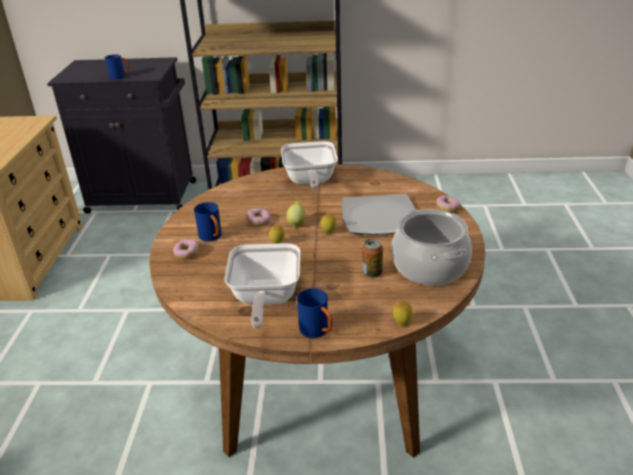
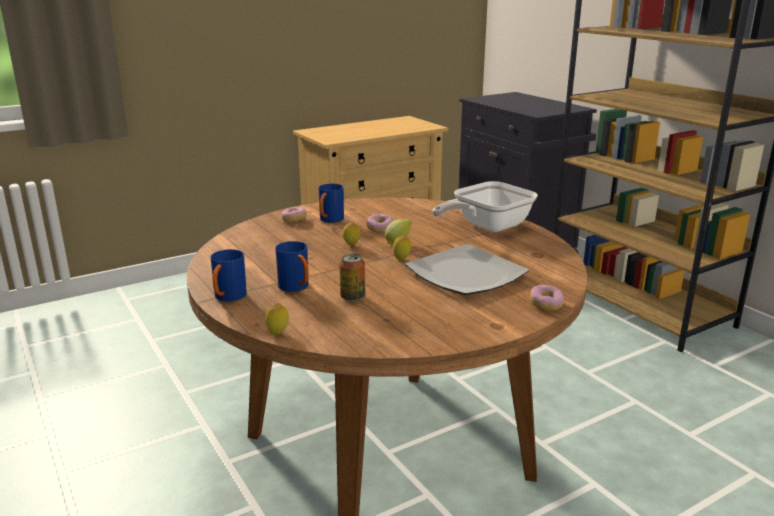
camera: 55 degrees right, 10 degrees down
blue mug [105,54,129,79] -> blue mug moved to [275,241,309,292]
frying pan [225,243,300,329] -> none
cooking pot [391,209,472,285] -> none

